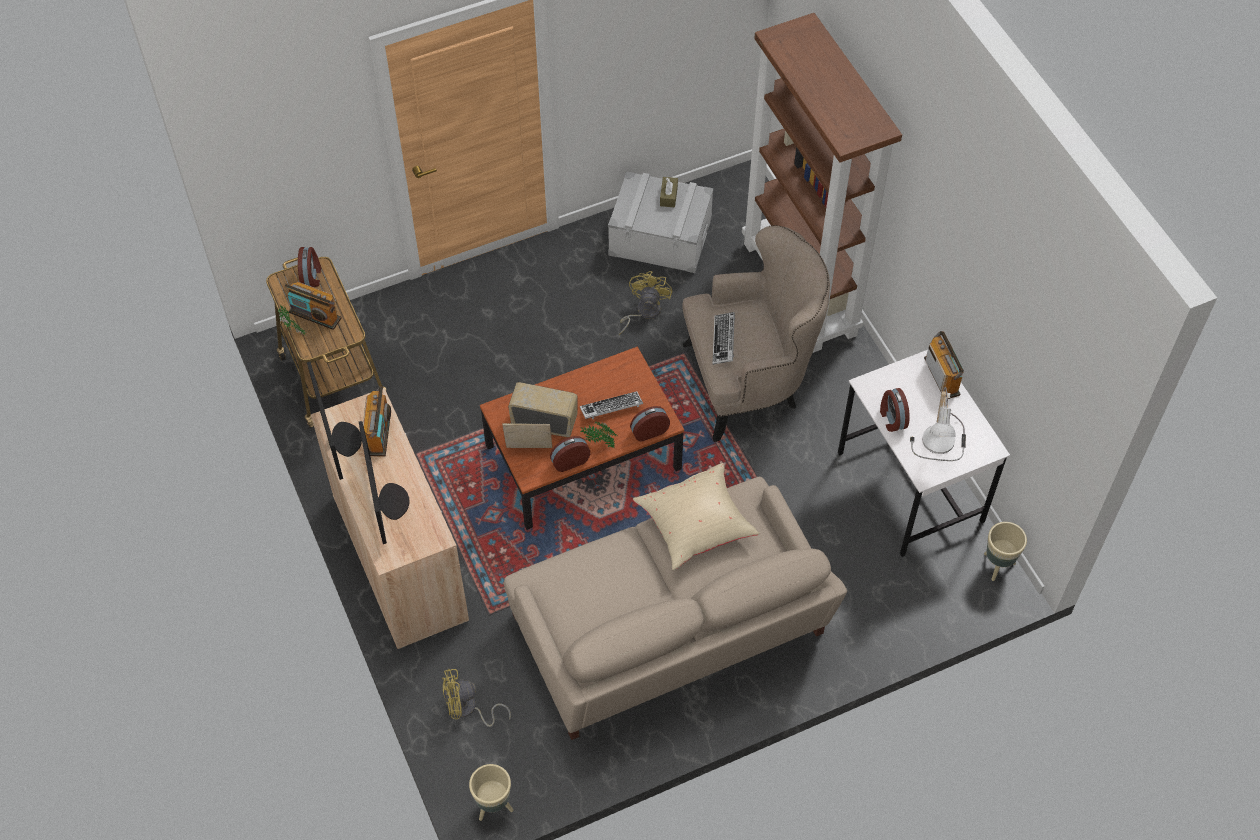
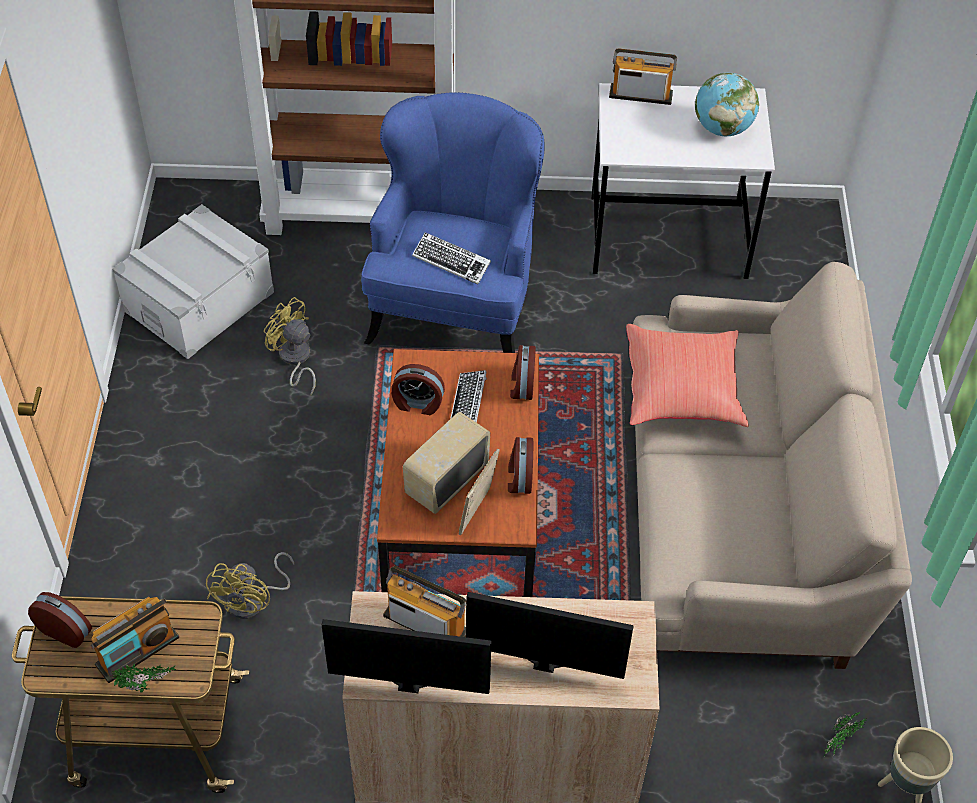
camera: 65 degrees left, 5 degrees down
yellow fan [442,668,511,727] -> yellow fan moved to [206,552,294,619]
potted plant [580,421,618,448] -> potted plant moved to [824,711,867,757]
beige pillow [633,463,760,570] -> red pillow [626,324,749,427]
brown tissue box [660,177,678,207] -> none
beige armchair [682,225,830,442] -> blue armchair [361,92,545,353]
alarm clock [880,388,910,432] -> alarm clock moved to [391,364,445,415]
table lamp [910,387,966,461] -> globe [695,73,759,136]
beige planter [984,522,1027,581] -> none

